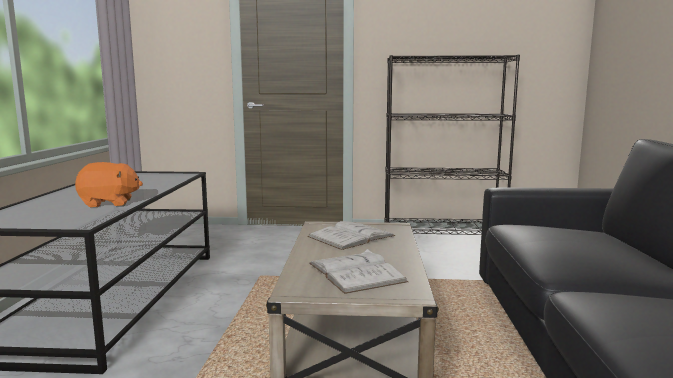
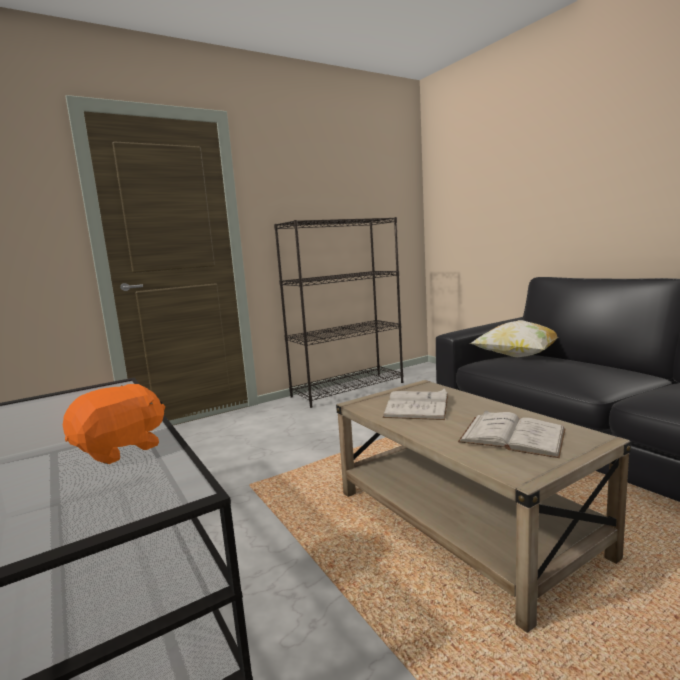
camera: 35 degrees left, 0 degrees up
none -> pillow [471,320,558,357]

